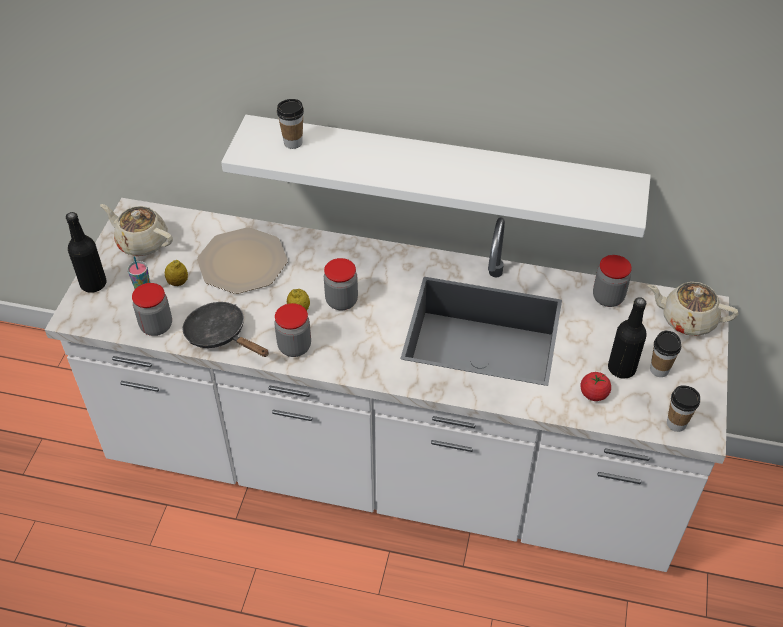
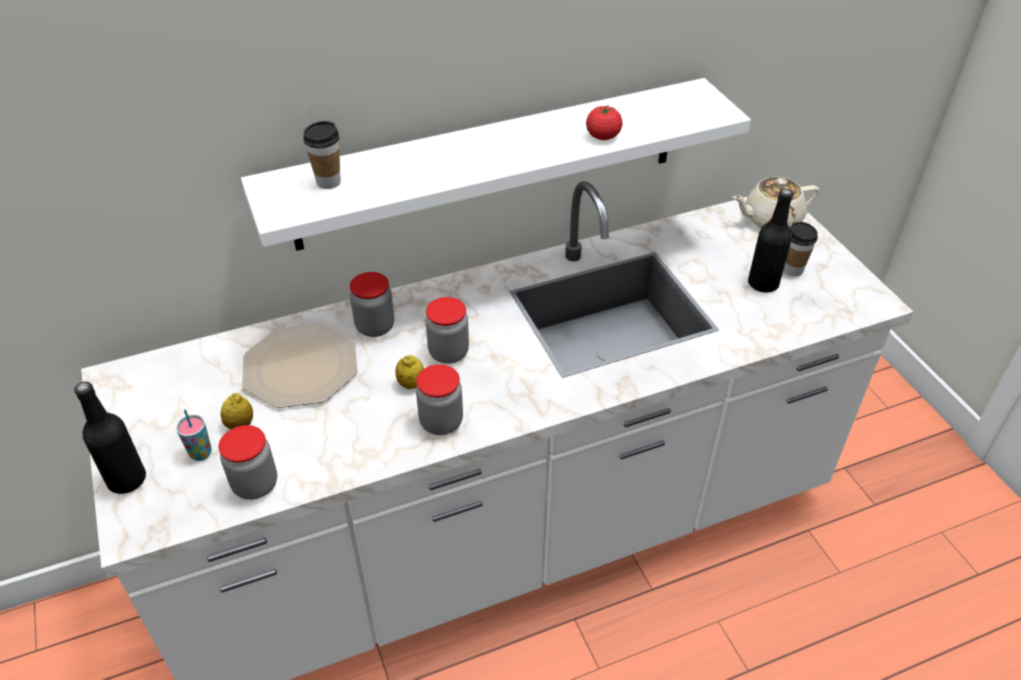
camera: 35 degrees left, 5 degrees down
beige teapot [100,204,173,256] -> none
black frying pan [183,302,269,357] -> none
tomato [580,372,611,401] -> tomato moved to [586,104,622,140]
jar [593,255,632,307] -> jar moved to [350,272,394,337]
cup [667,385,700,432] -> none

